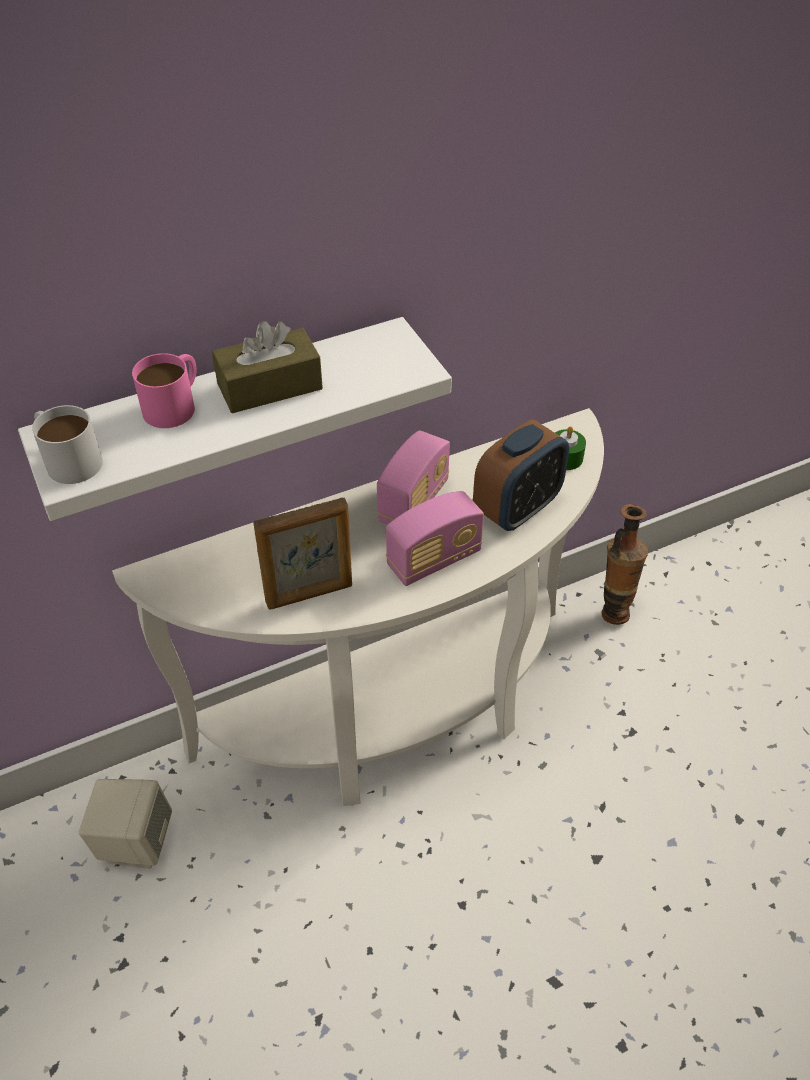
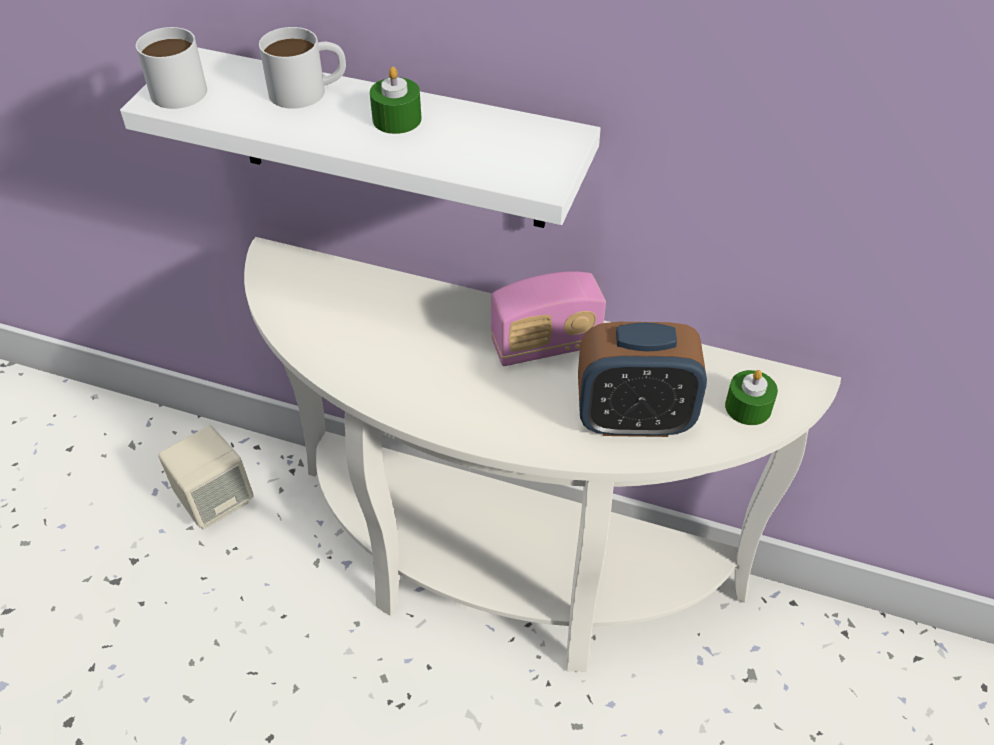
camera: 45 degrees right, 0 degrees up
pink mug [132,353,196,428] -> white mug [259,27,346,109]
brown tissue box [212,321,323,413] -> green candle [370,67,422,134]
picture frame [253,498,352,610] -> none
radio [386,491,484,586] -> none
vase [601,504,648,625] -> none

